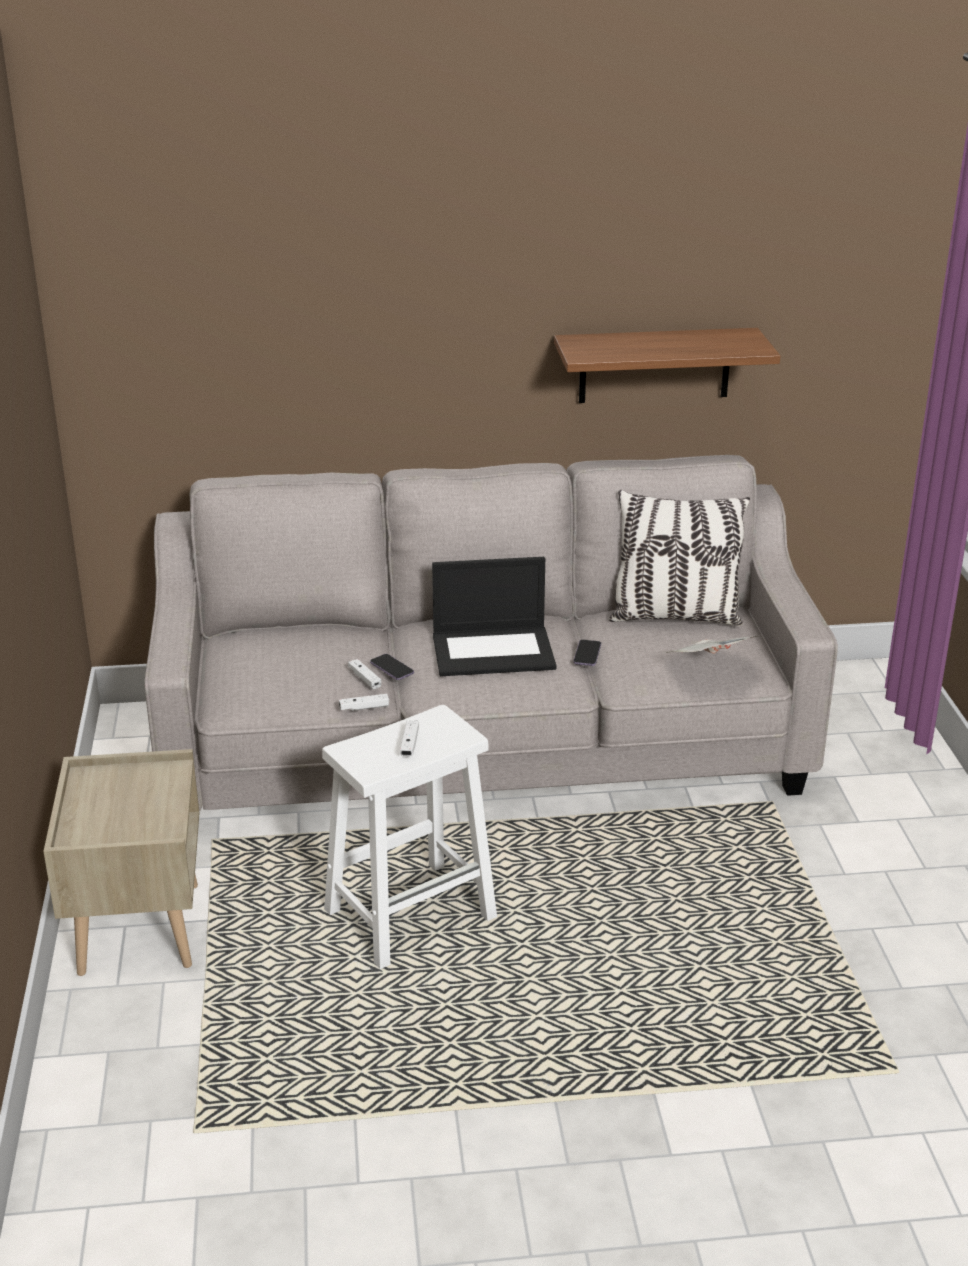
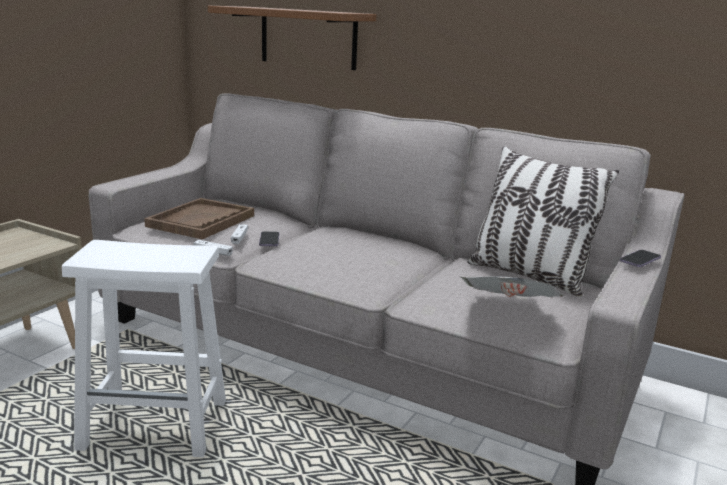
camera: 35 degrees right, 10 degrees down
white game controller [400,720,419,756] -> none
laptop [432,557,556,676] -> none
shelf [554,328,780,403] -> shelf moved to [208,6,377,70]
phone [573,640,601,666] -> phone moved to [620,250,661,267]
none -> brown tray [144,198,254,239]

